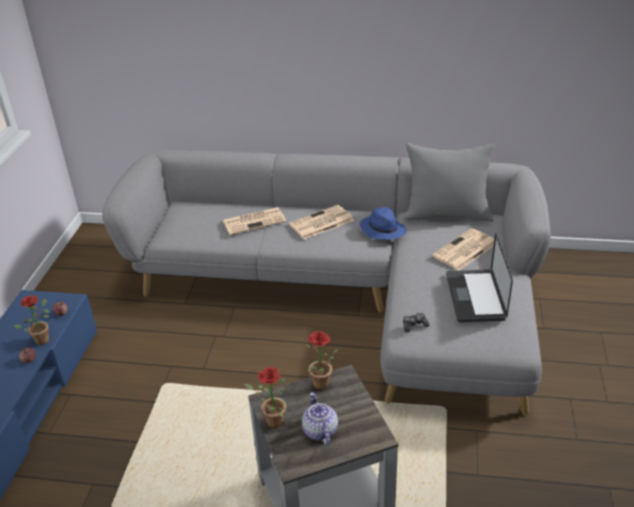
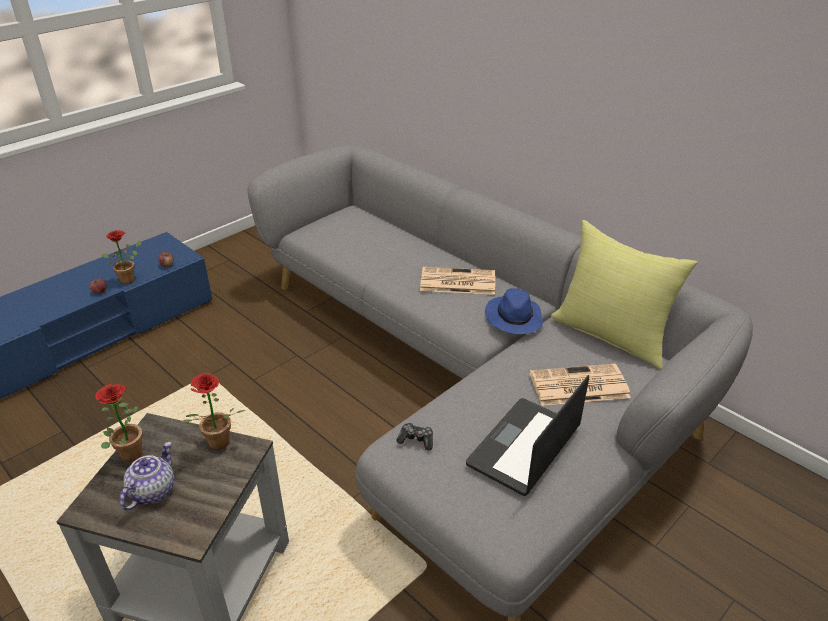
camera: 35 degrees right, 0 degrees up
newspaper [223,207,286,235] -> none
grey pillow [403,143,494,222] -> yellow pillow [551,220,698,369]

